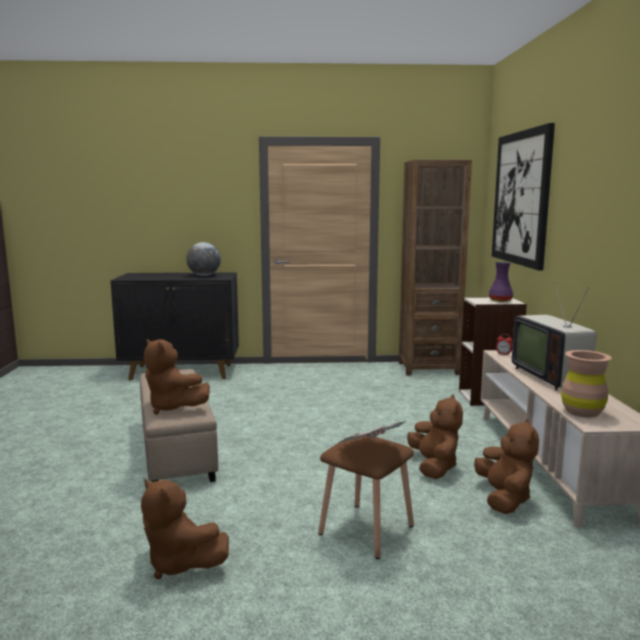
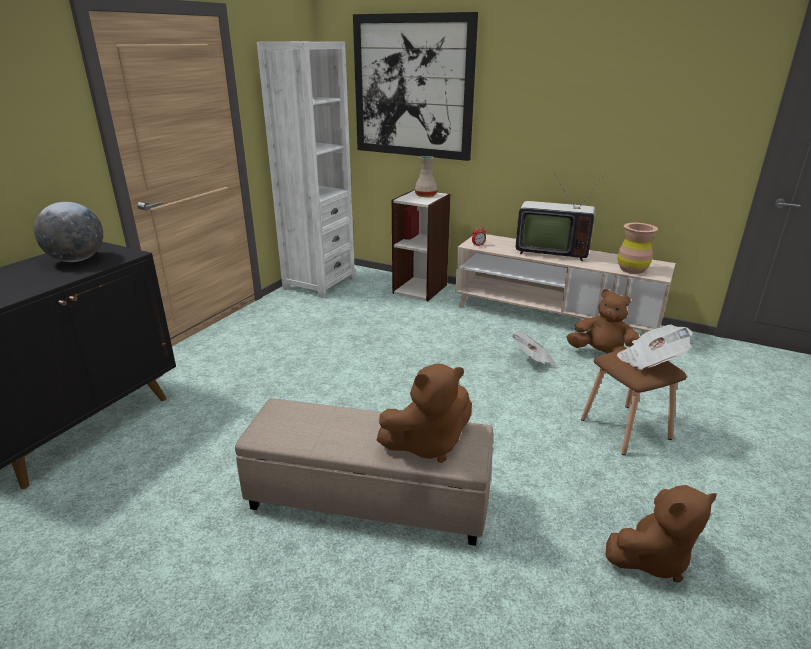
camera: 60 degrees left, 15 degrees up
brown bookcase [399,160,472,376] -> white bookcase [257,42,355,298]
brown plush toy [407,394,463,479] -> newspaper [511,332,558,366]
purple vase [489,262,513,302] -> beige vase [415,156,438,197]

